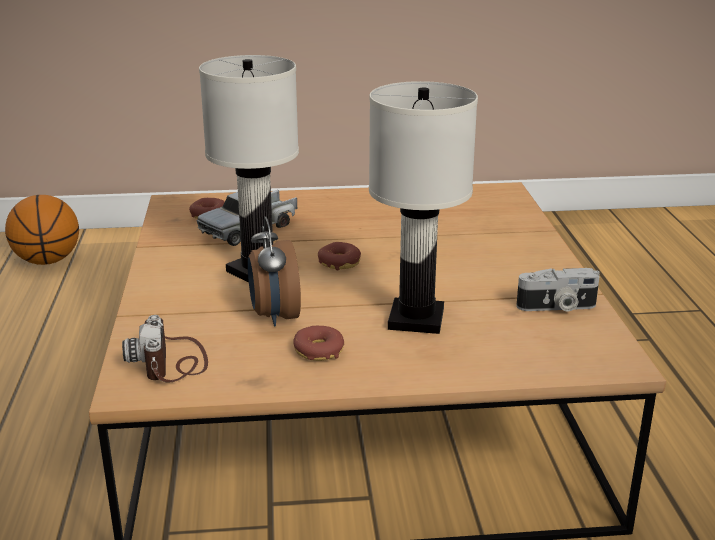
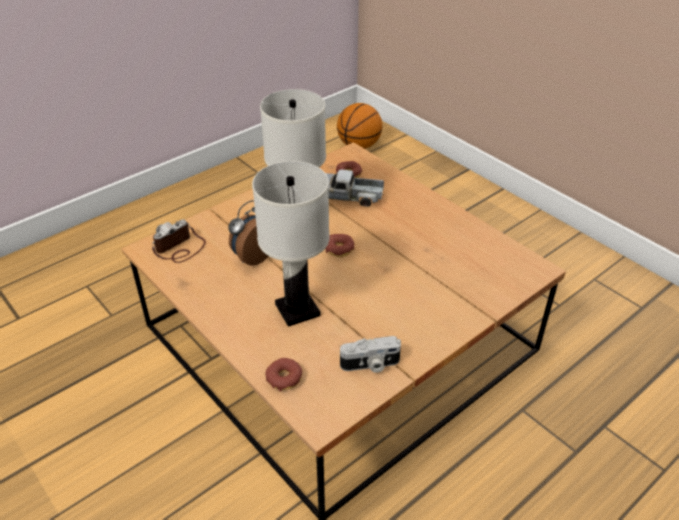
camera: 55 degrees right, 15 degrees up
donut [293,326,344,361] -> donut moved to [265,358,302,392]
camera [516,268,600,311] -> camera turned 60 degrees counterclockwise [340,336,401,373]

